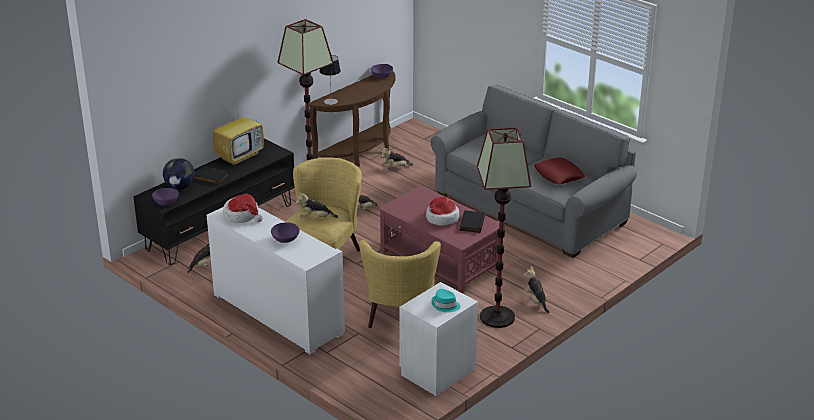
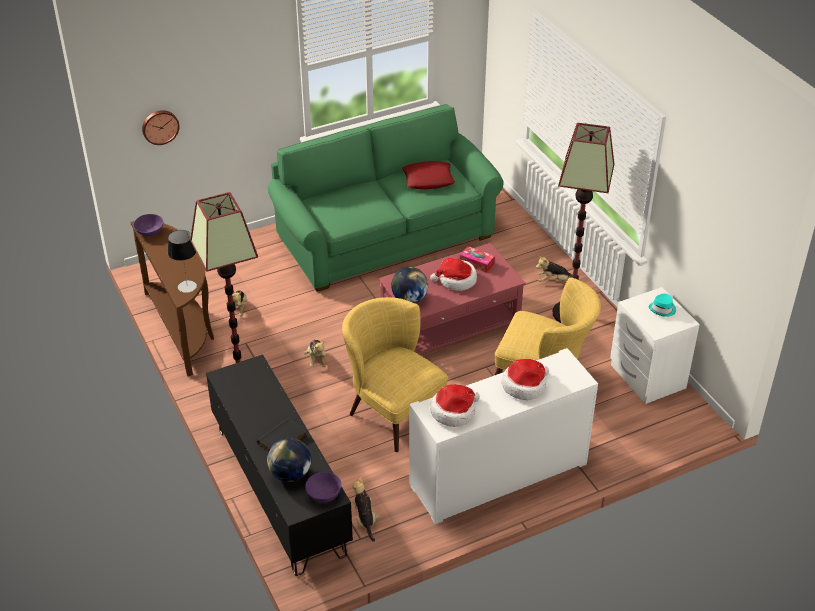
camera: 70 degrees left, 10 degrees up
television [213,107,264,166] -> none
purple bowl [271,223,300,243] -> hat [502,359,549,400]
plush toy [295,192,338,218] -> none
grey sofa [431,85,637,258] -> green sofa [268,104,504,292]
black book [459,210,485,233] -> tissue box [460,246,495,273]
none -> wall clock [142,110,179,145]
none -> globe [391,267,428,303]

